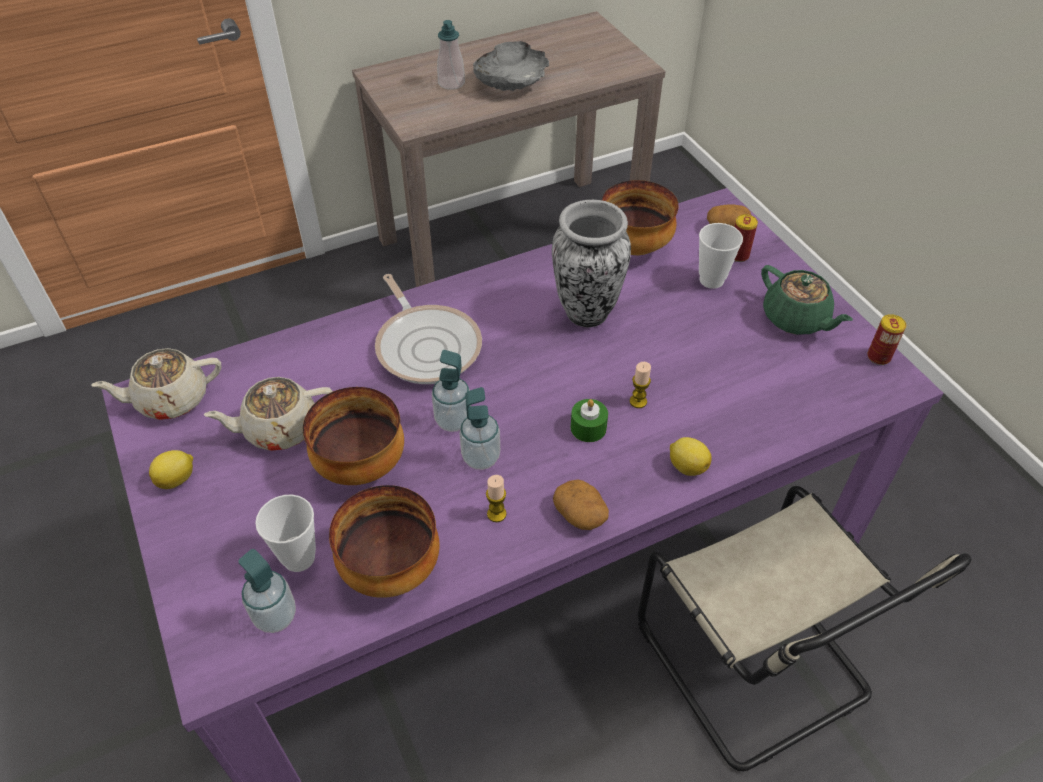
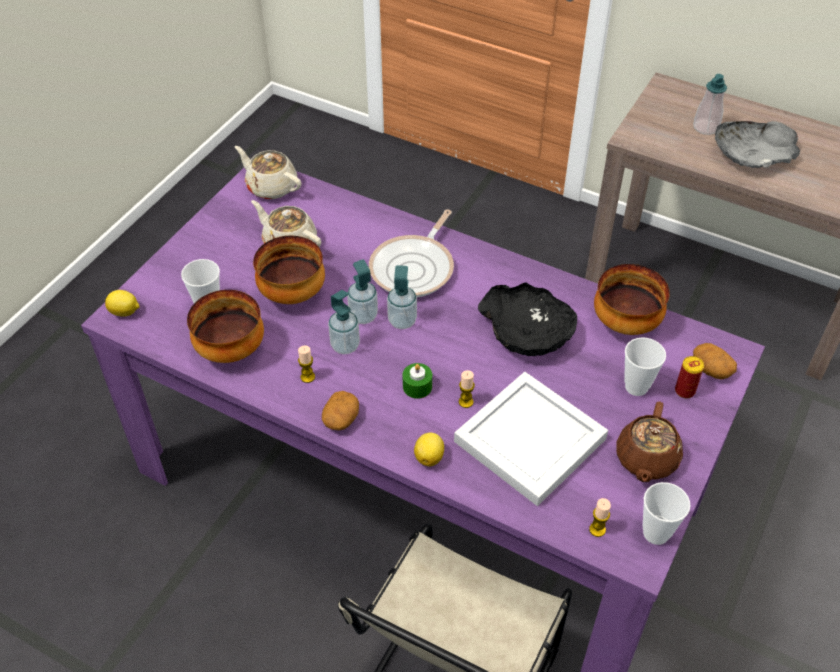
camera: 55 degrees right, 0 degrees up
lemon [149,450,193,489] -> lemon moved to [105,290,140,317]
soap dispenser [238,549,296,633] -> soap dispenser moved to [387,265,417,329]
vase [552,200,631,327] -> black bowl [478,283,577,356]
green teapot [761,265,853,335] -> brown teapot [616,402,683,482]
can [868,314,906,365] -> cup [643,482,690,545]
none -> white tray [454,372,608,506]
none -> candle [589,498,611,537]

